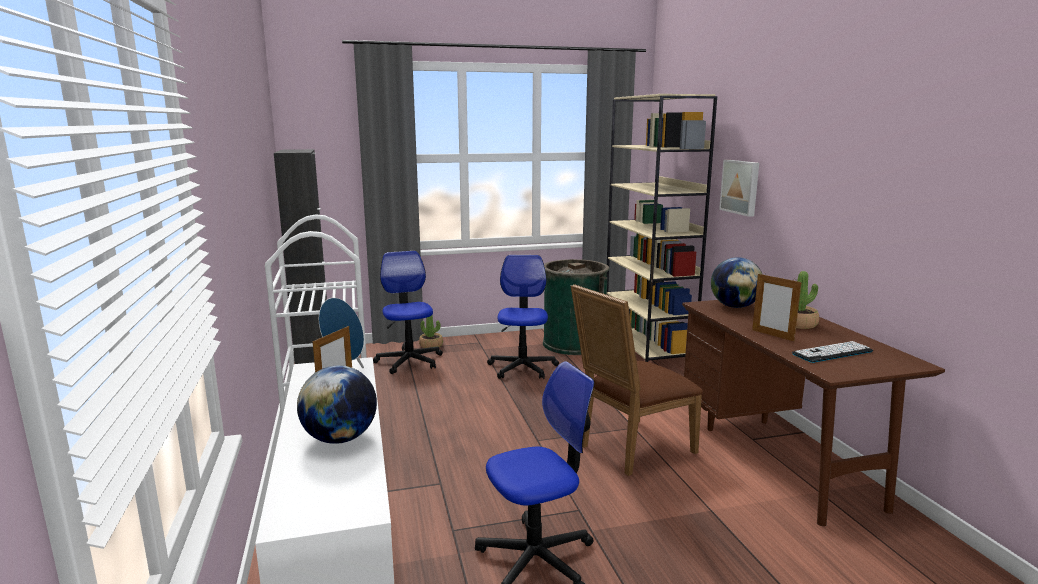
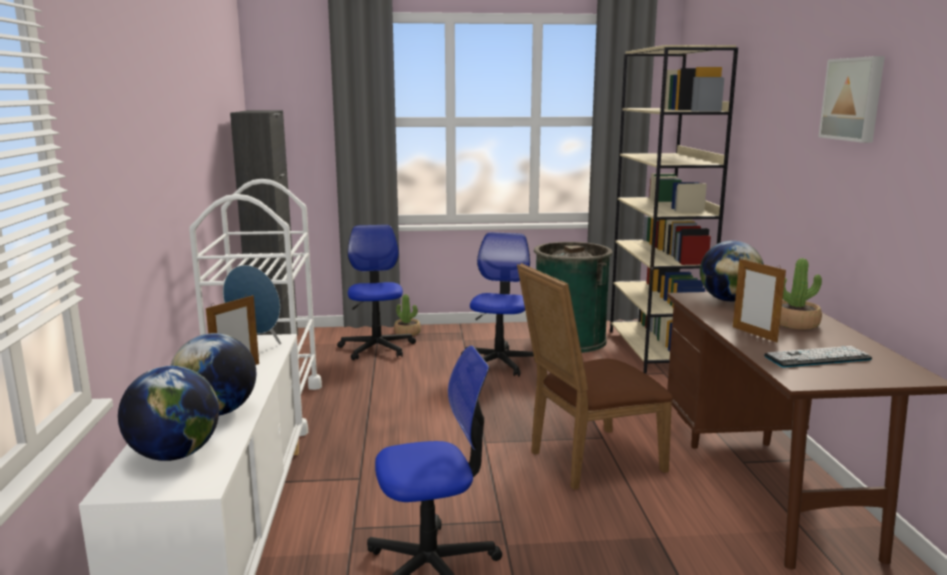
camera: 10 degrees right, 0 degrees up
picture [719,160,759,217] -> picture moved to [818,56,885,143]
none -> globe [118,366,219,461]

